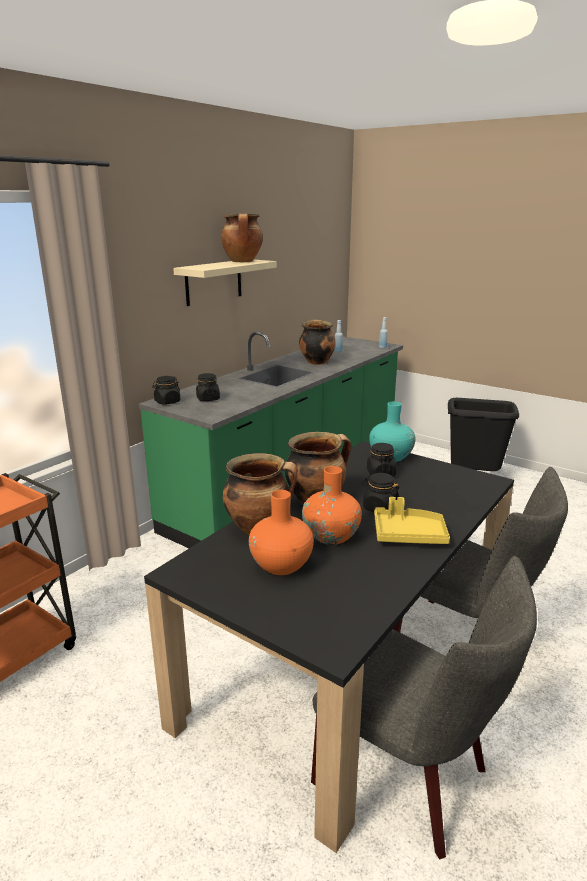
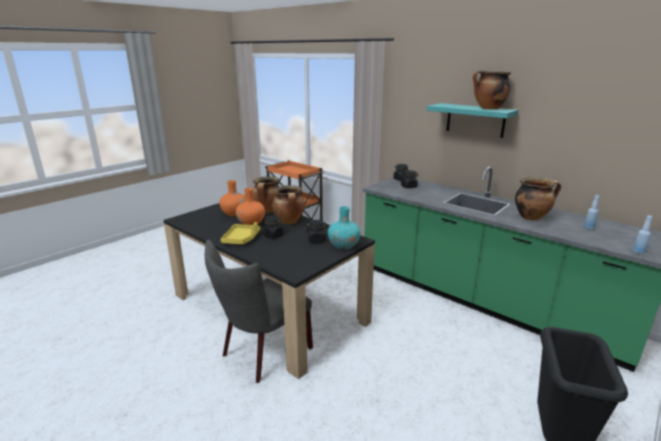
camera: 95 degrees right, 0 degrees up
beige shelf [173,260,277,306] -> turquoise shelf [427,103,519,138]
grey chair [311,556,537,859] -> none

